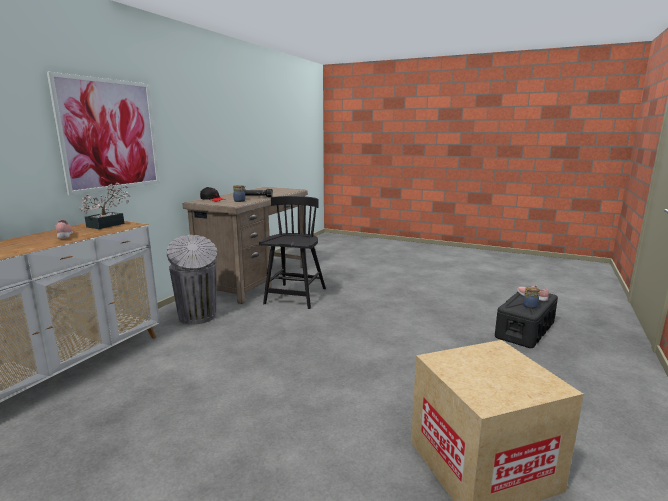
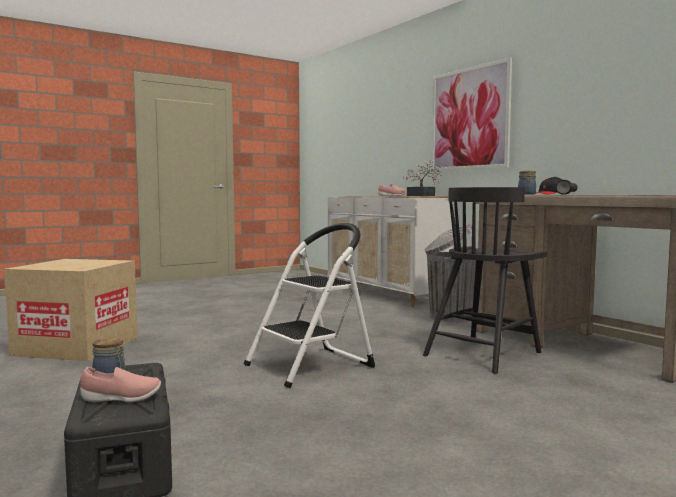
camera: 120 degrees right, 10 degrees down
black chair [259,196,326,309] -> black chair turned 90 degrees clockwise [423,187,547,374]
none -> step ladder [243,223,375,388]

